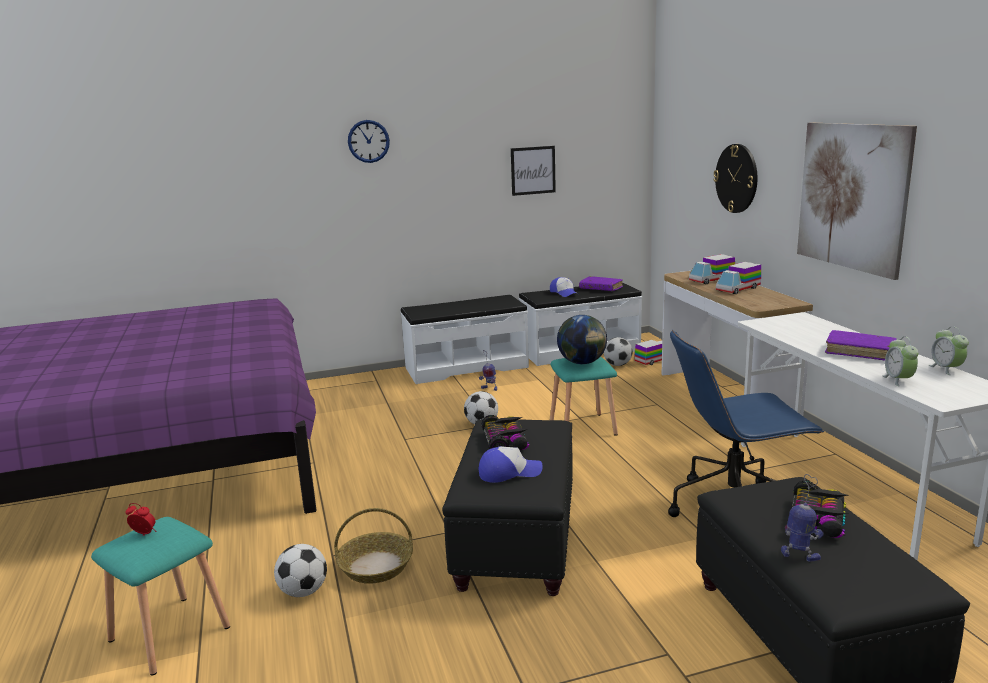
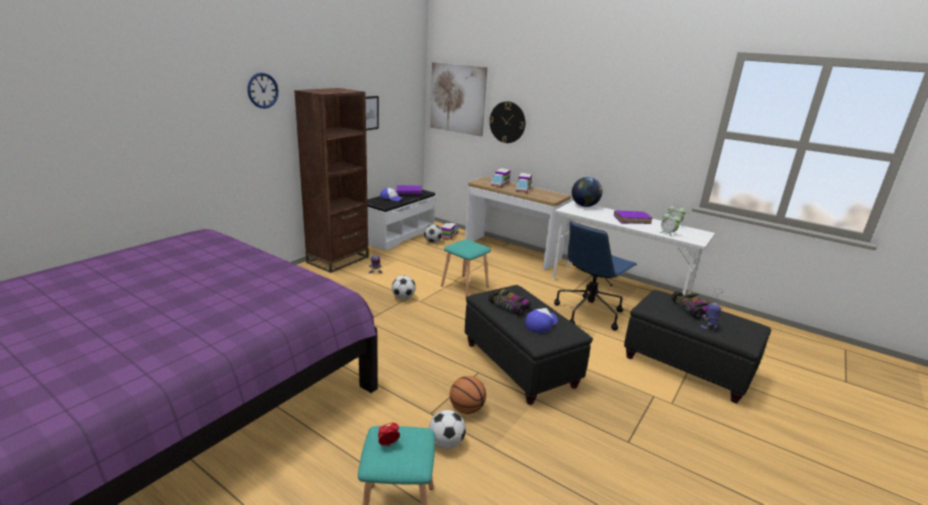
camera: 40 degrees left, 5 degrees up
basket [334,508,413,584] -> basketball [450,376,486,414]
white bench [401,295,529,384] -> brown bookcase [294,88,369,273]
globe [557,315,607,364] -> globe moved to [572,177,602,207]
picture [797,122,917,280] -> picture moved to [430,62,487,137]

